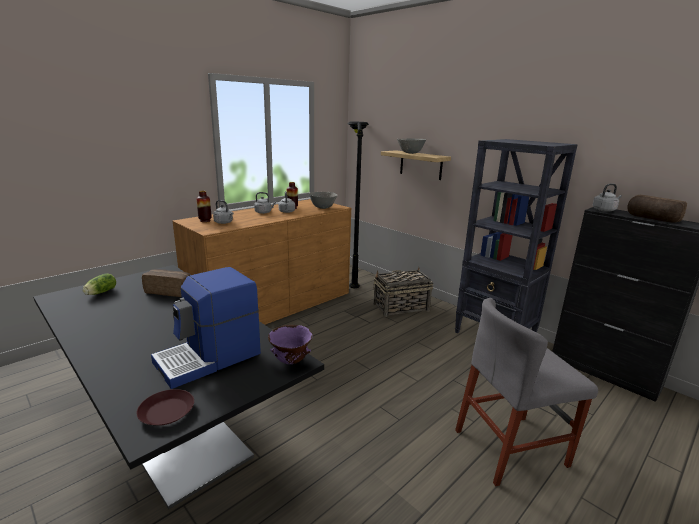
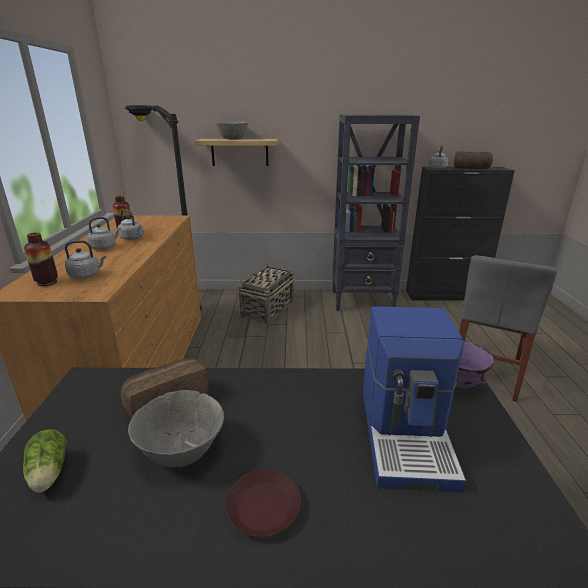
camera: 45 degrees left, 5 degrees up
brown plate [137,389,194,426] -> brown plate moved to [226,470,301,537]
grey bowl [309,192,338,209] -> grey bowl moved to [128,390,224,467]

